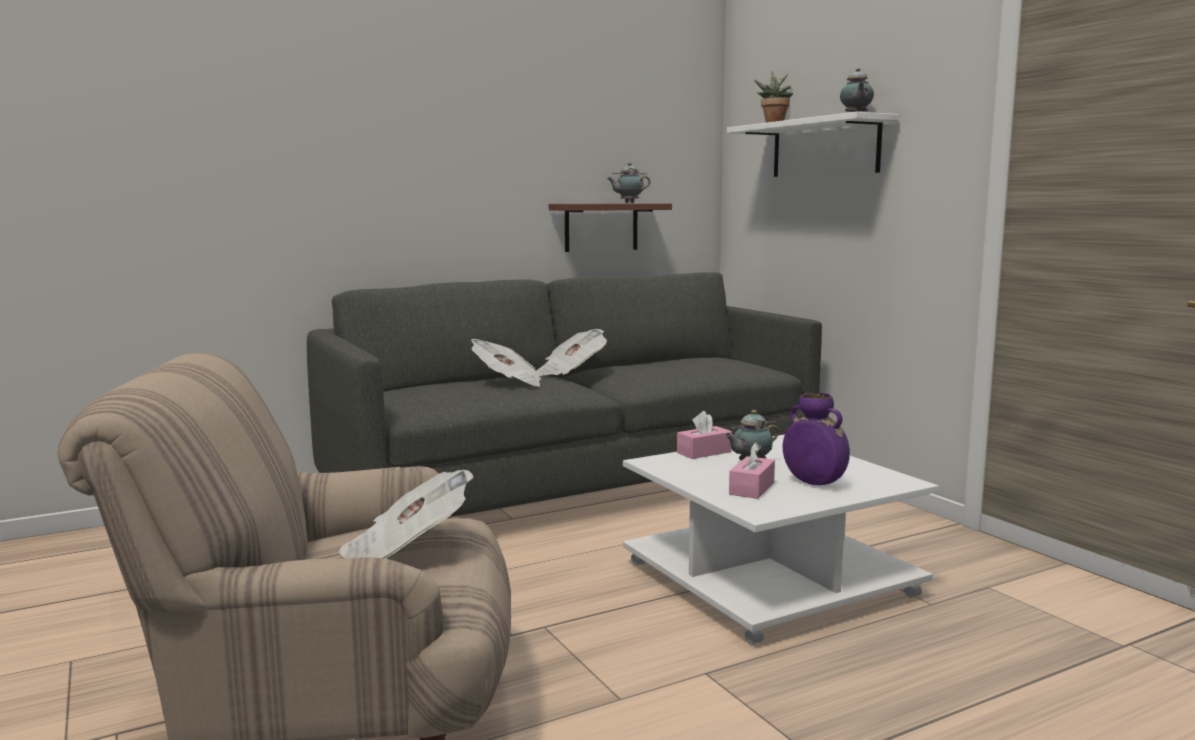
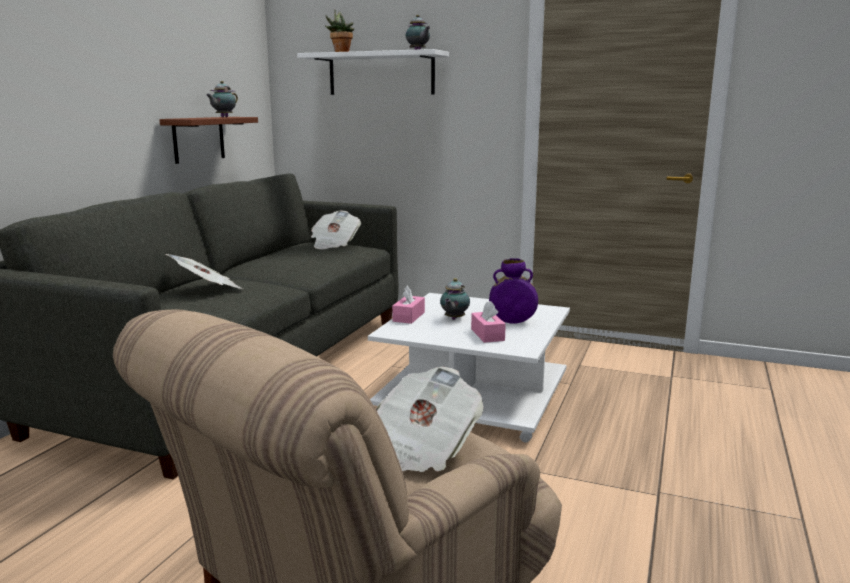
camera: 40 degrees left, 5 degrees up
newspaper [536,329,607,375] -> newspaper moved to [311,210,361,249]

